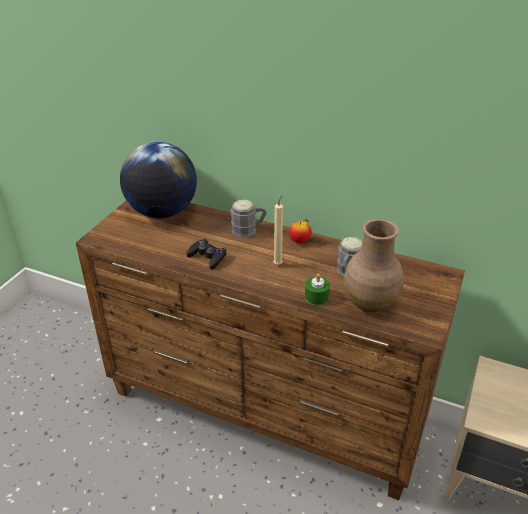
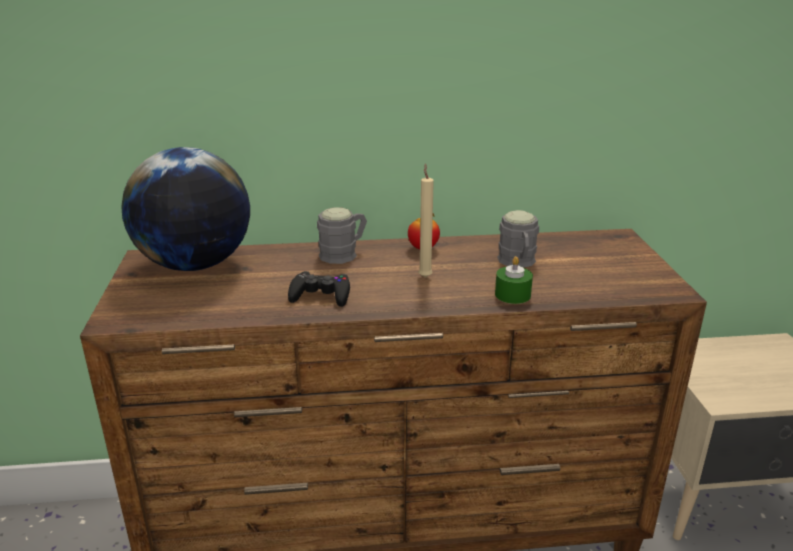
camera: 30 degrees left, 10 degrees down
brown vase [343,219,403,312] -> none

